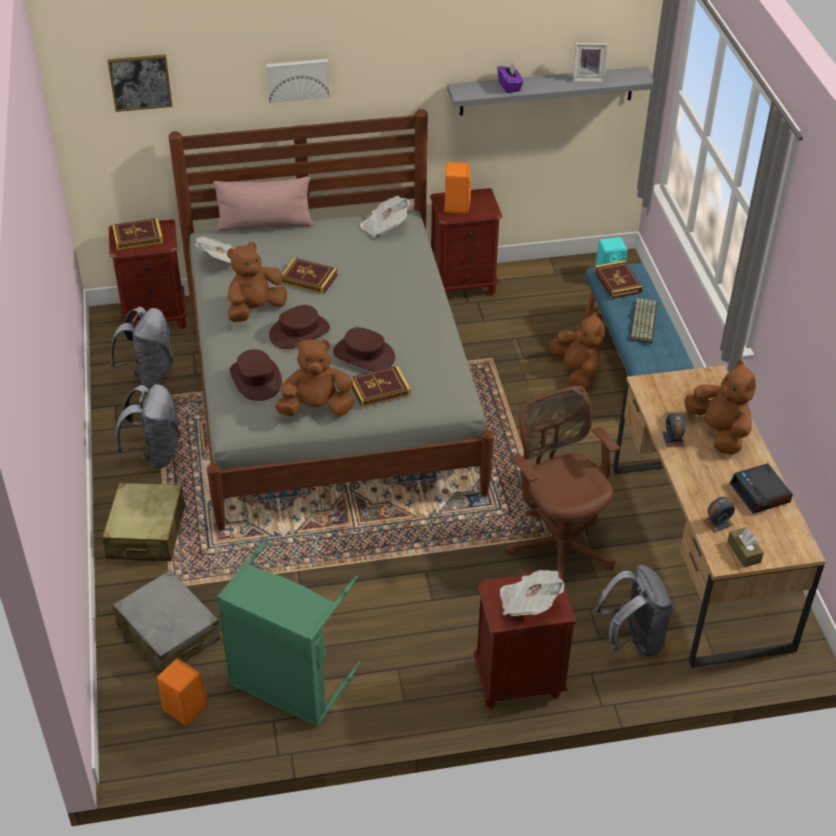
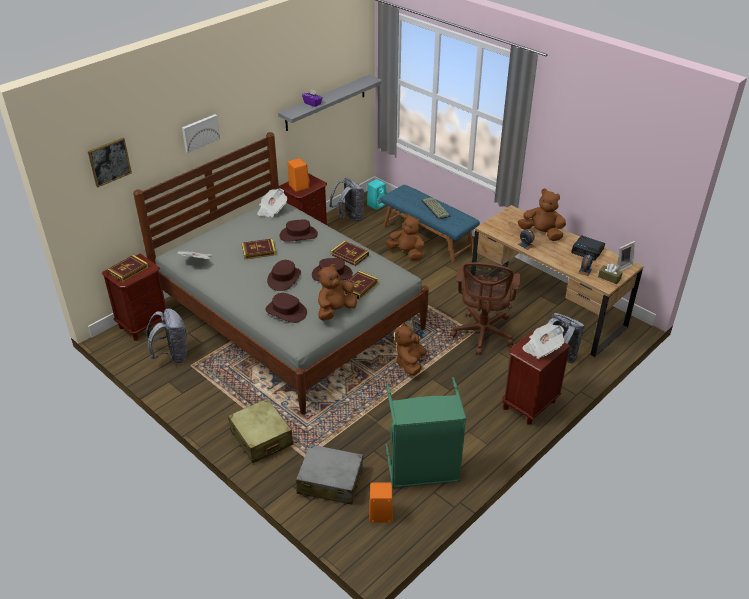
camera: 35 degrees left, 5 degrees down
grey backpack [115,384,180,469] -> grey backpack moved to [330,178,364,222]
pink pillow [213,176,313,231] -> none
brown plush toy [227,242,287,322] -> brown plush toy moved to [395,323,426,376]
brown office chair [505,386,620,580] -> brown office chair turned 105 degrees counterclockwise [450,262,521,355]
picture frame [573,43,608,82] -> picture frame moved to [617,241,635,271]
book [594,260,642,299] -> book moved to [331,241,369,266]
none -> brown hat [279,219,318,242]

